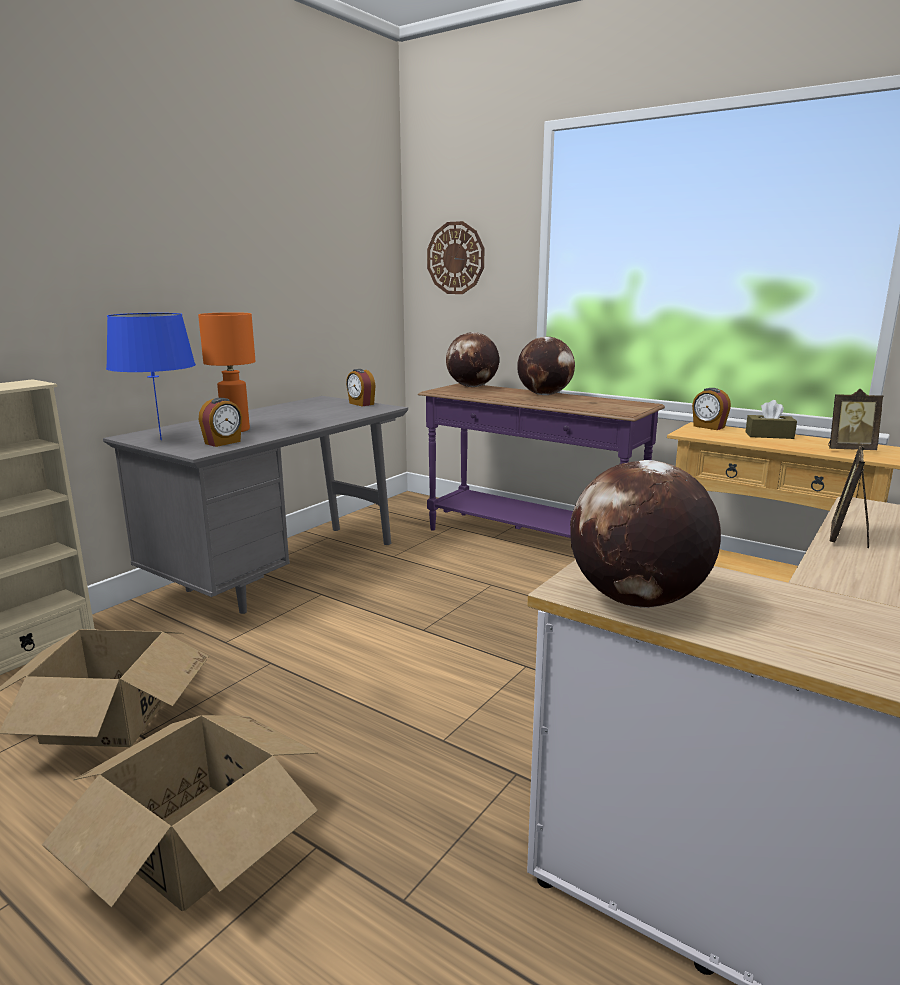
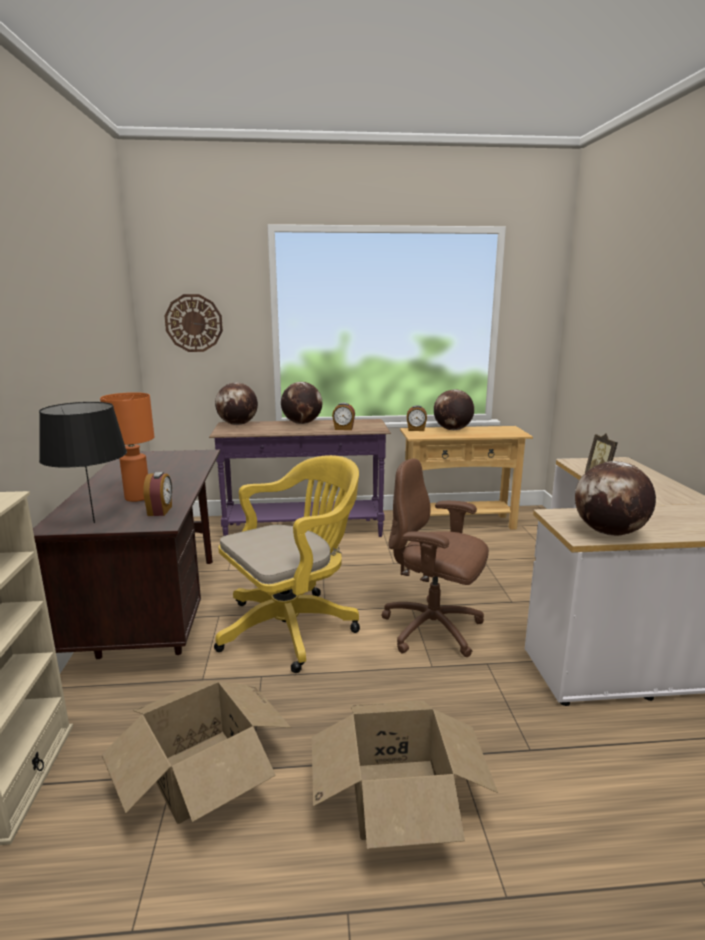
camera: 40 degrees left, 0 degrees up
grey desk [103,396,408,614] -> brown desk [33,450,220,659]
blue table lamp [106,313,196,440] -> black table lamp [39,402,127,523]
alarm clock [346,369,375,406] -> alarm clock moved to [332,403,355,430]
brown tissue box [746,400,797,439] -> globe [434,389,474,430]
picture frame [828,389,883,450] -> none
none -> yellow office chair [214,455,360,673]
none -> brown office chair [381,458,489,657]

